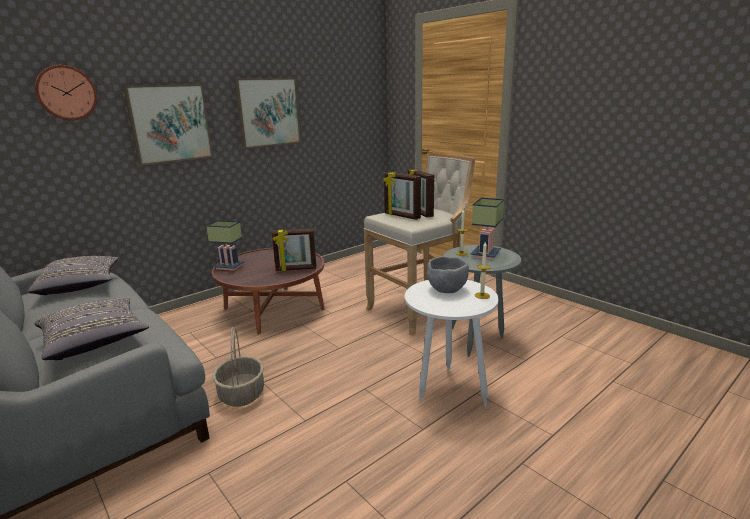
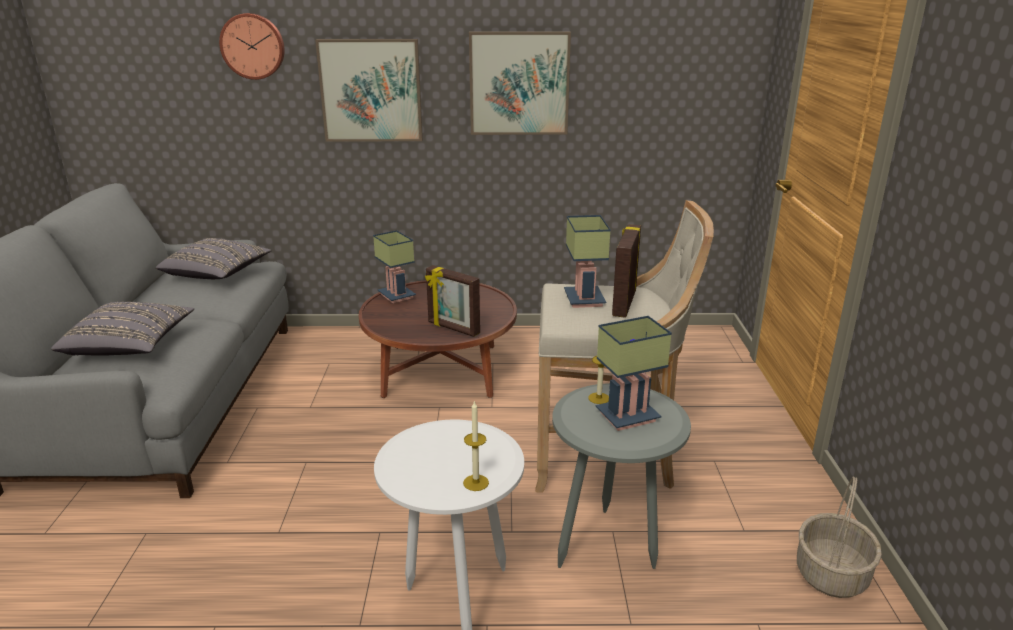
camera: 40 degrees right, 5 degrees up
basket [213,327,264,407] -> basket moved to [797,477,882,598]
picture frame [383,172,421,220] -> table lamp [564,215,611,308]
grey bowl [427,256,469,293] -> none

